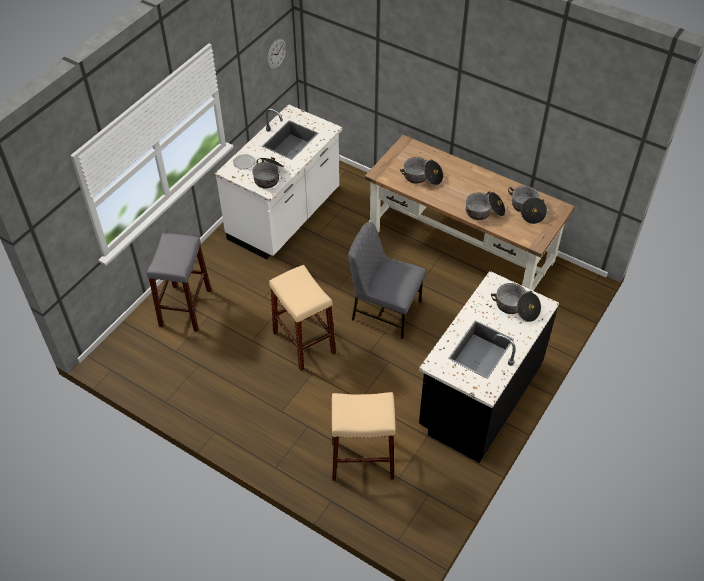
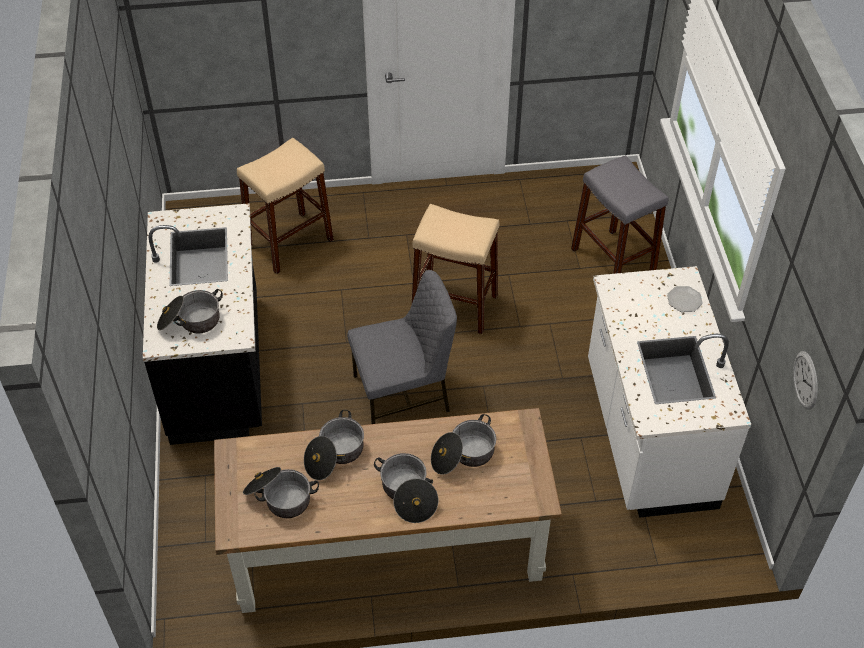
camera: 140 degrees right, 0 degrees up
cooking pot [252,157,284,188] -> cooking pot moved to [374,453,438,523]

